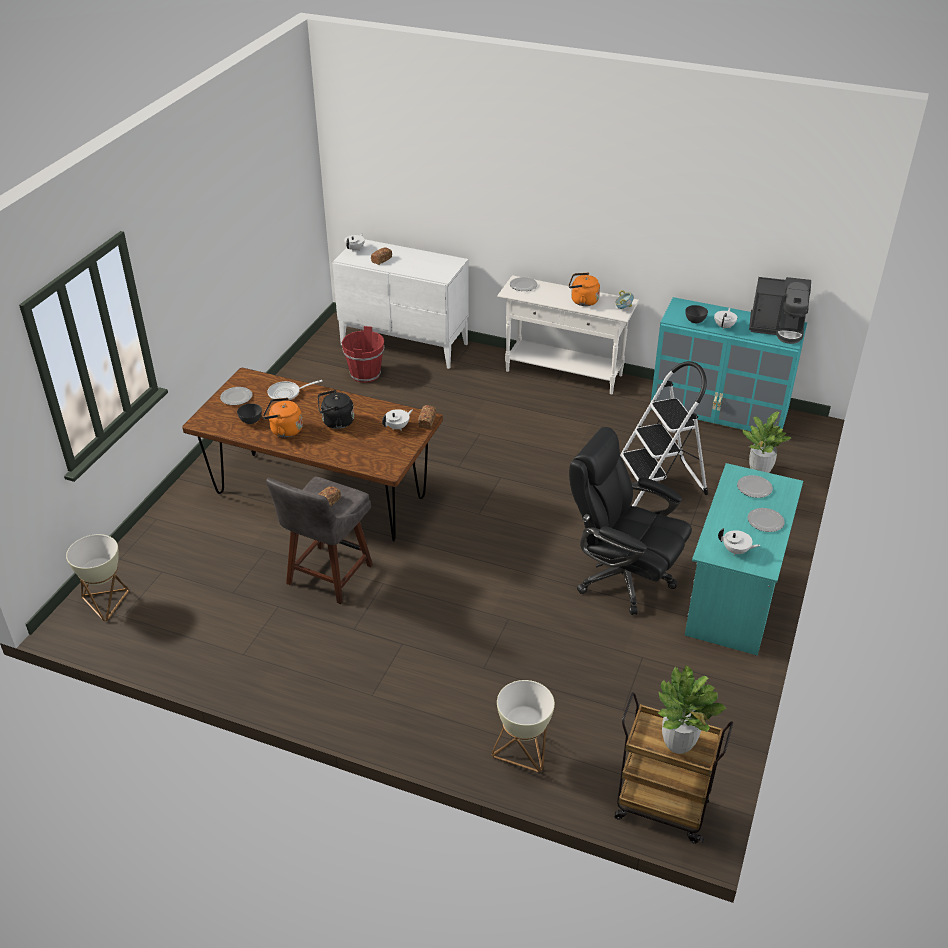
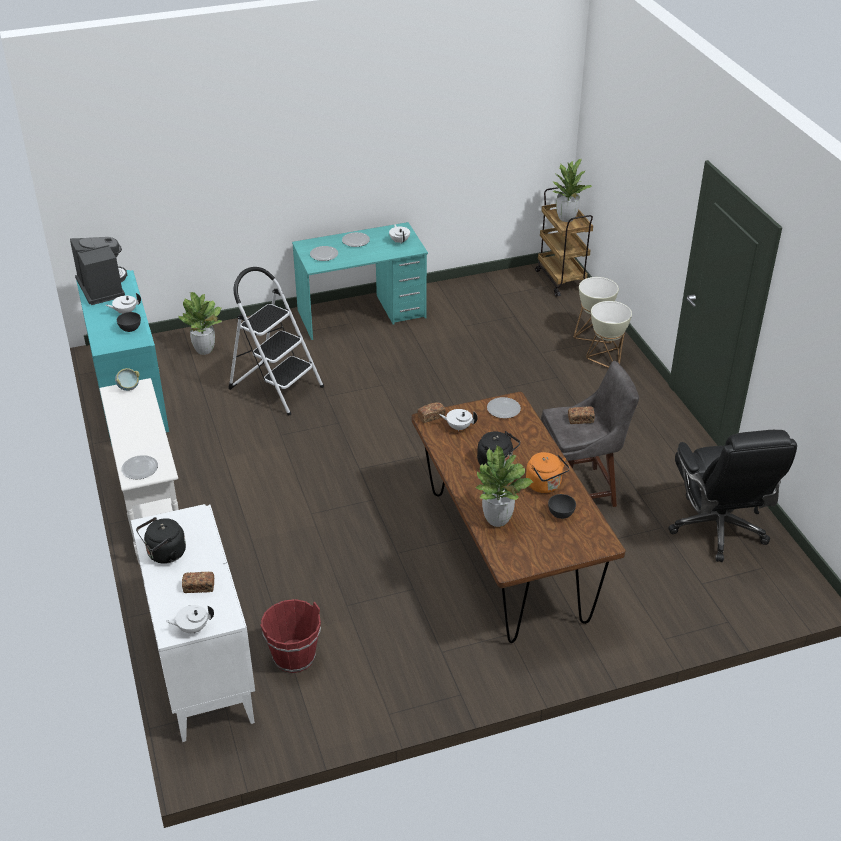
camera: 130 degrees left, 0 degrees up
planter [66,534,129,621] -> planter moved to [586,301,632,368]
plate [220,387,252,405] -> plate moved to [487,397,521,418]
frying pan [267,380,322,400] -> potted plant [475,445,534,527]
orange kettle [569,273,600,306] -> none
black office chair [569,427,692,615] -> black office chair moved to [668,430,797,562]
none -> black kettle [136,517,186,564]

